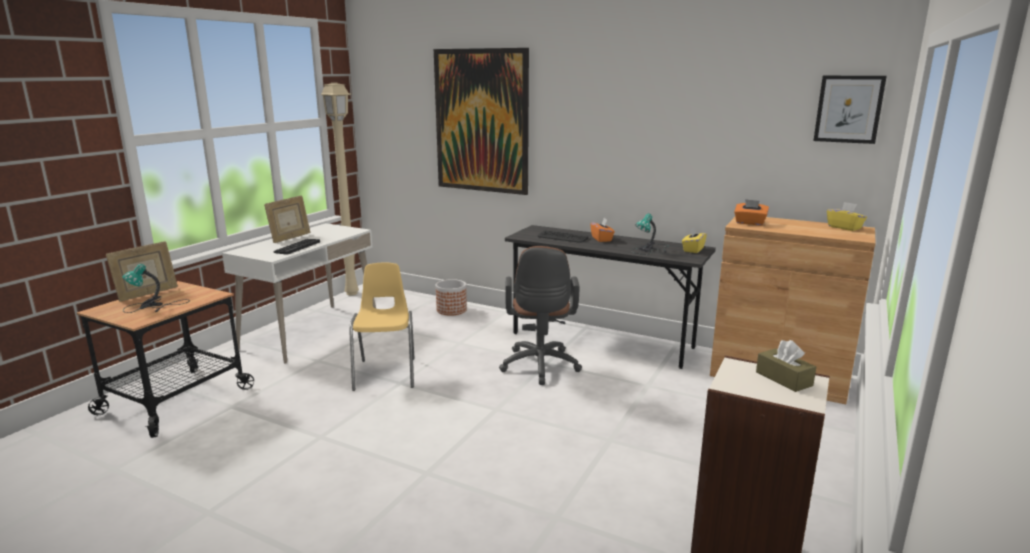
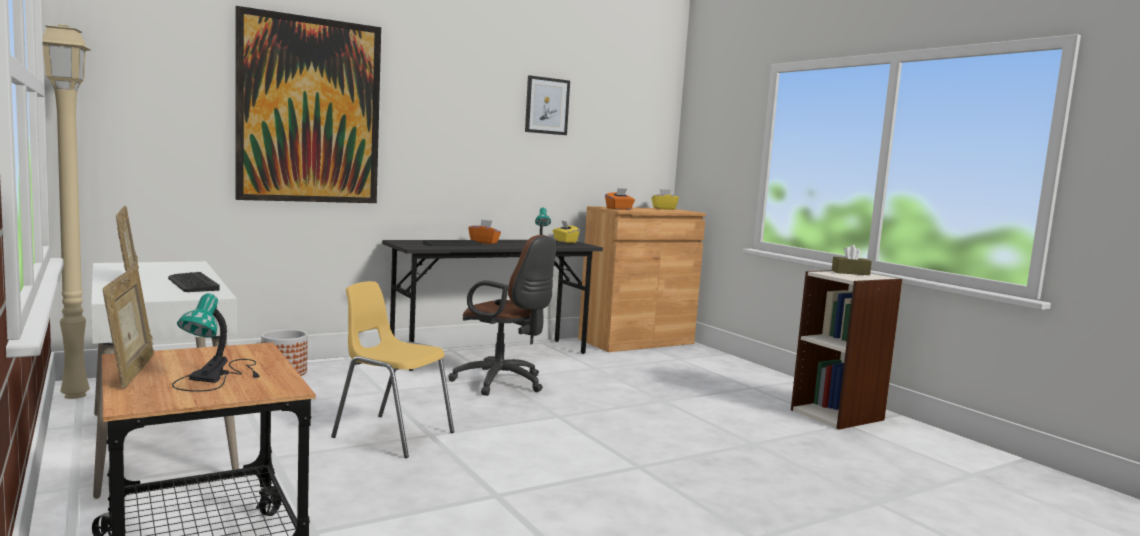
camera: 60 degrees left, 10 degrees down
picture [814,76,887,144] -> picture moved to [525,75,570,135]

